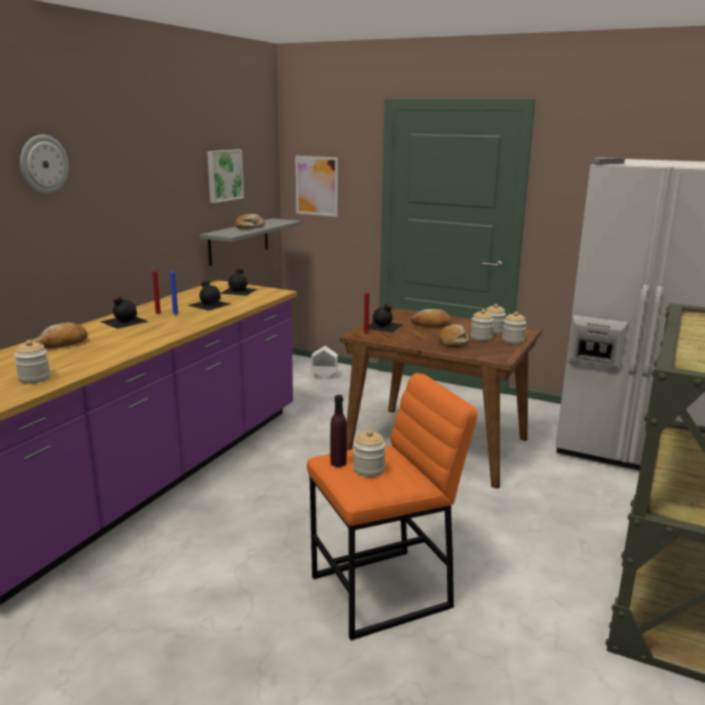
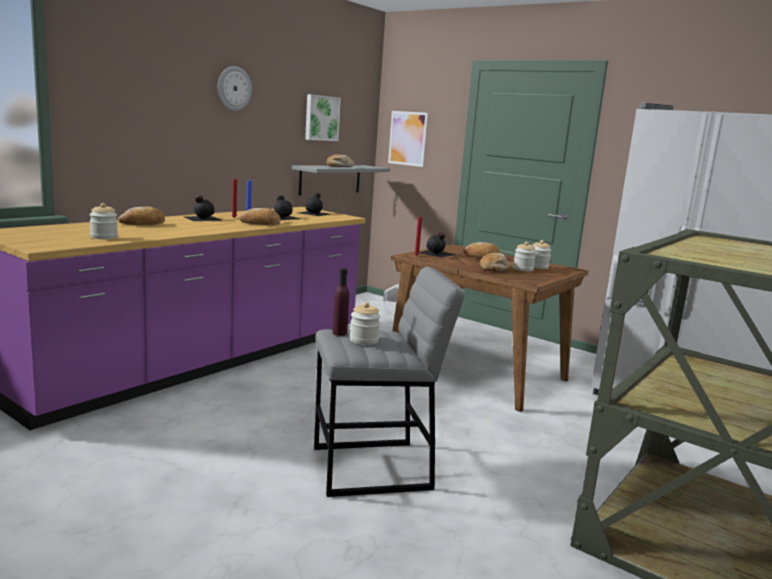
camera: 10 degrees right, 5 degrees down
wall clock [20,135,69,194] -> wall clock moved to [218,66,252,111]
orange stool [307,373,478,640] -> grey stool [314,266,465,497]
jar [502,312,526,344] -> none
none -> bread [239,208,281,225]

